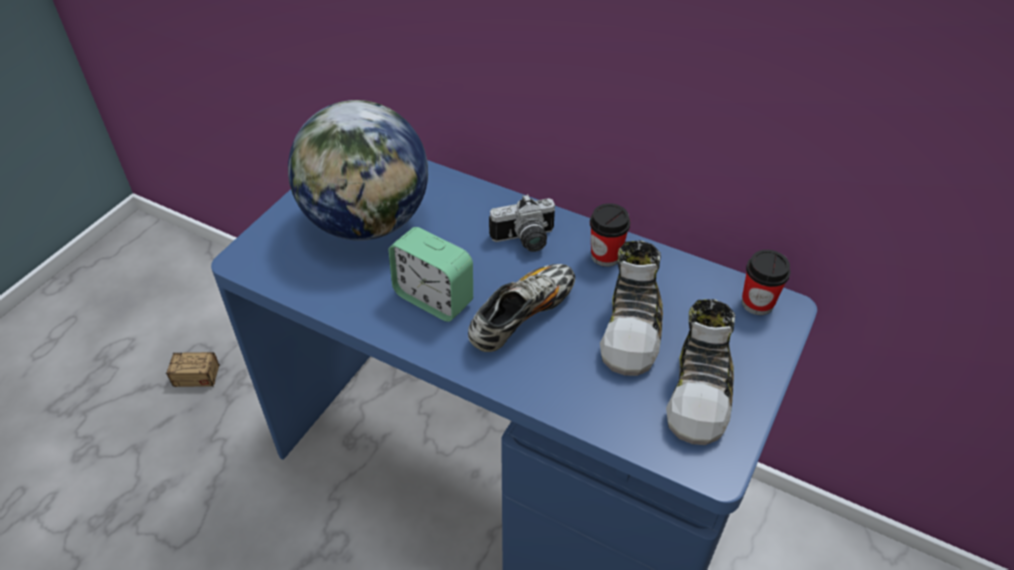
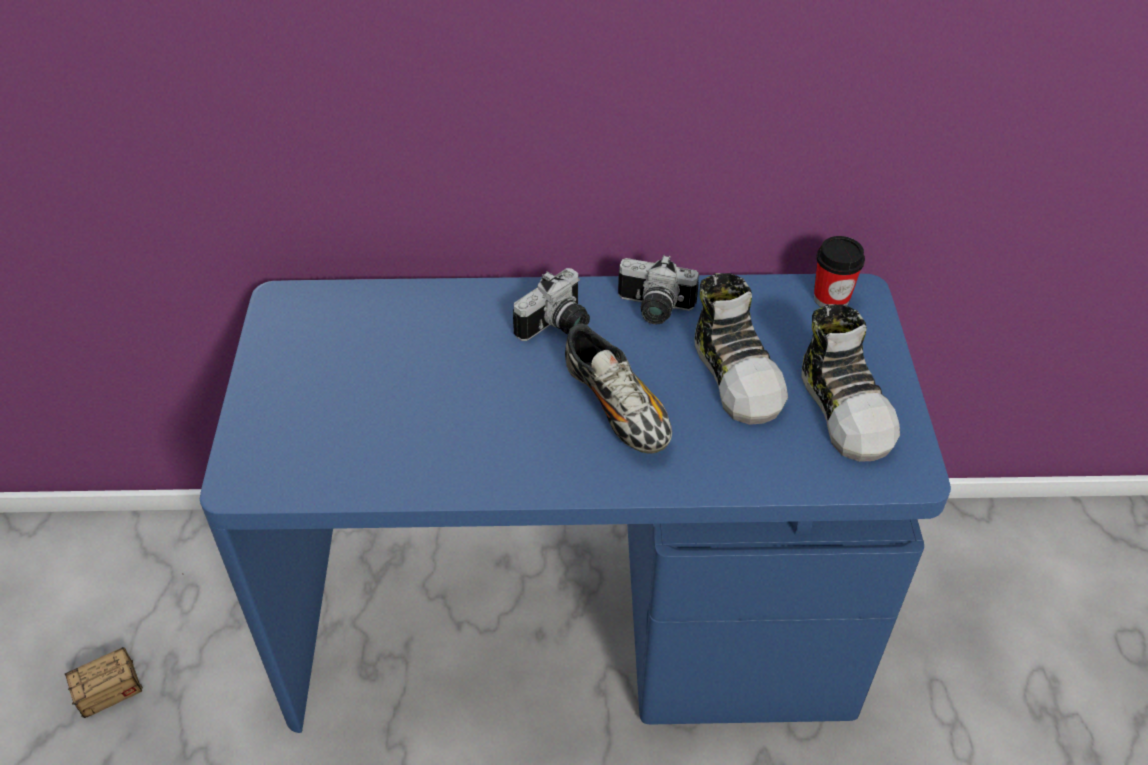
camera: 30 degrees left, 0 degrees up
globe [288,100,428,241] -> none
alarm clock [388,227,473,322] -> none
shoe [468,264,575,352] -> shoe turned 135 degrees clockwise [565,324,672,454]
cup [590,203,631,267] -> camera [618,255,699,324]

